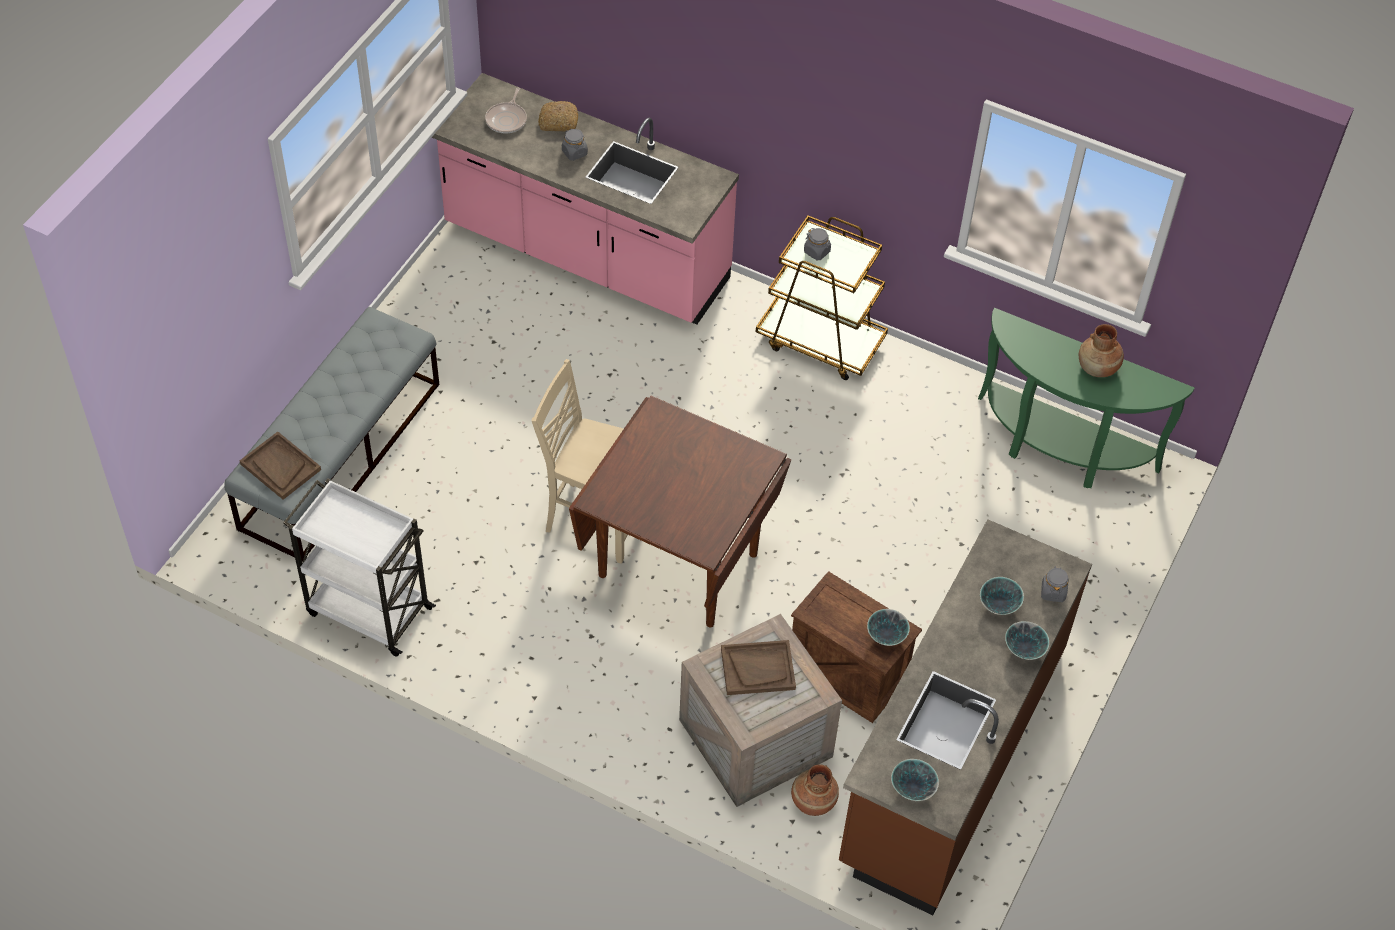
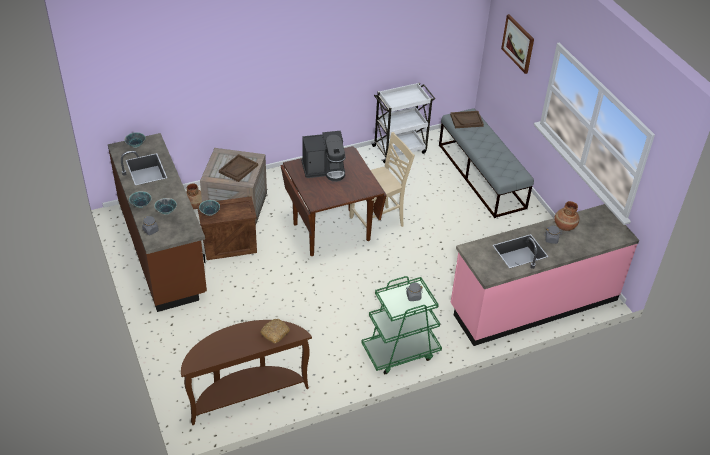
camera: 130 degrees right, 10 degrees down
frying pan [485,88,527,134] -> none
bread [538,101,578,131] -> bread moved to [261,319,290,344]
brown cart [756,215,888,380] -> green cart [362,276,442,374]
green console table [978,308,1194,488] -> brown console table [181,320,312,425]
brown vase [1079,324,1124,377] -> brown vase moved to [554,201,579,231]
none -> coffee machine [301,131,346,182]
none -> picture [501,14,534,74]

